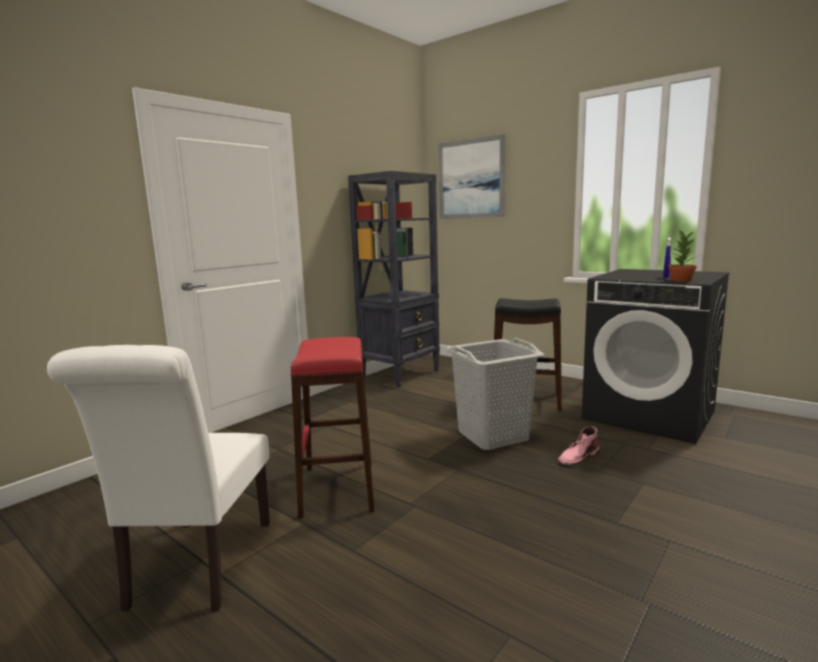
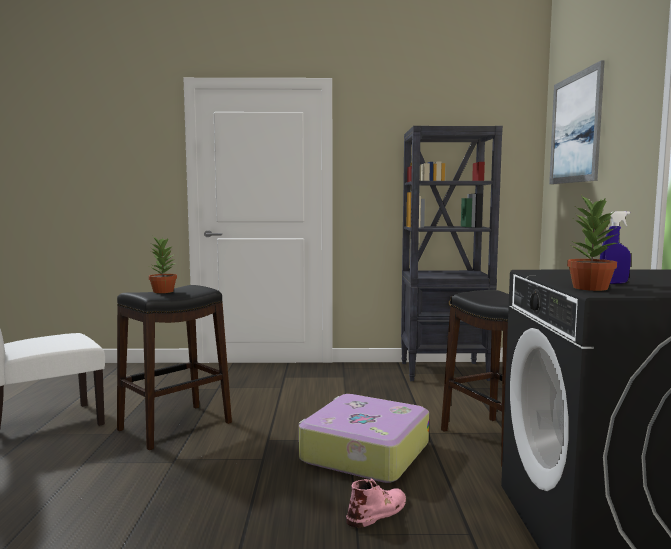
camera: 50 degrees right, 5 degrees down
red stool [291,337,375,518] -> black stool [117,285,232,450]
grey laundry basket [446,338,544,450] -> suitcase [299,394,429,483]
pink boot [558,426,600,466] -> pink boot turned 120 degrees clockwise [346,479,406,528]
none -> potted plant [149,237,177,293]

